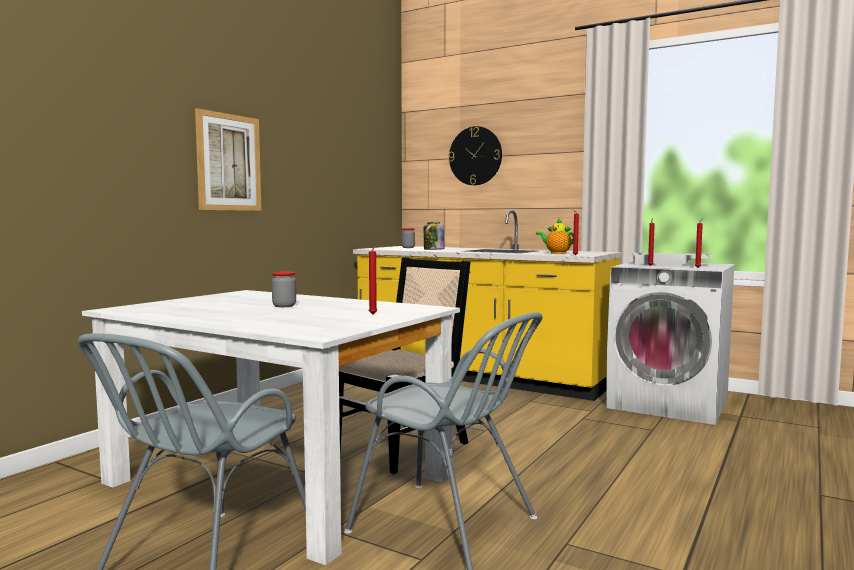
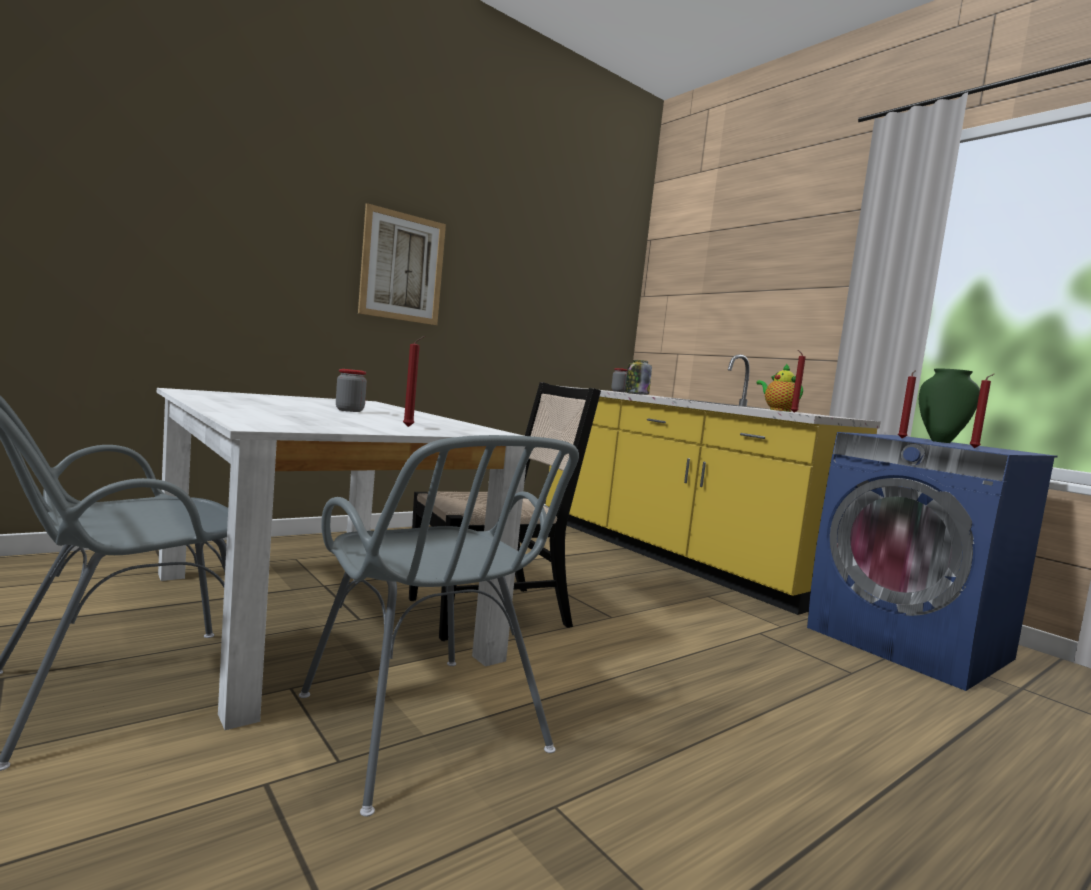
camera: 20 degrees right, 0 degrees up
wall clock [449,126,502,185] -> none
white washing machine [607,262,735,425] -> blue washing machine [807,432,1058,691]
white tray [631,253,714,265] -> green vase [919,369,980,443]

